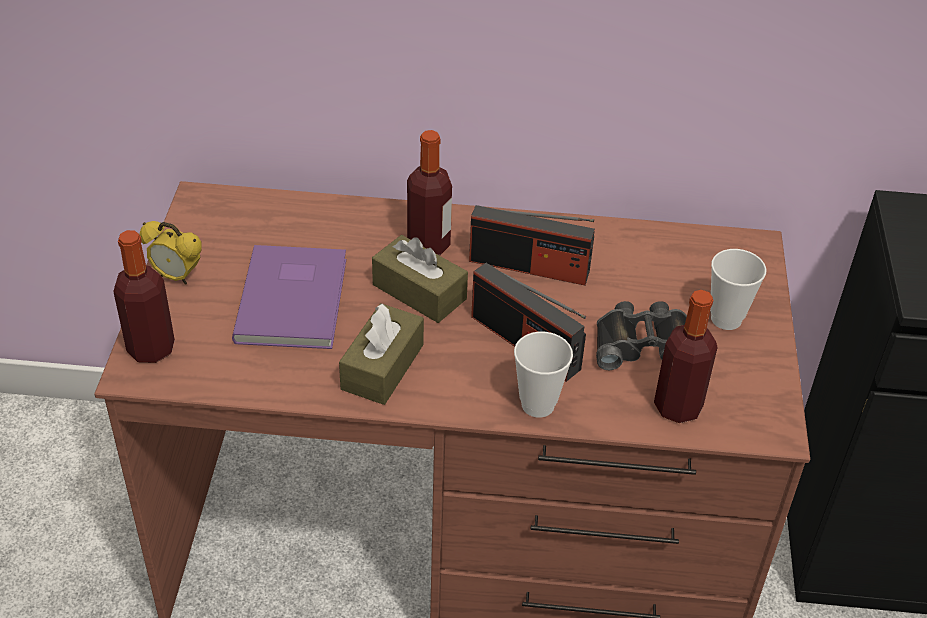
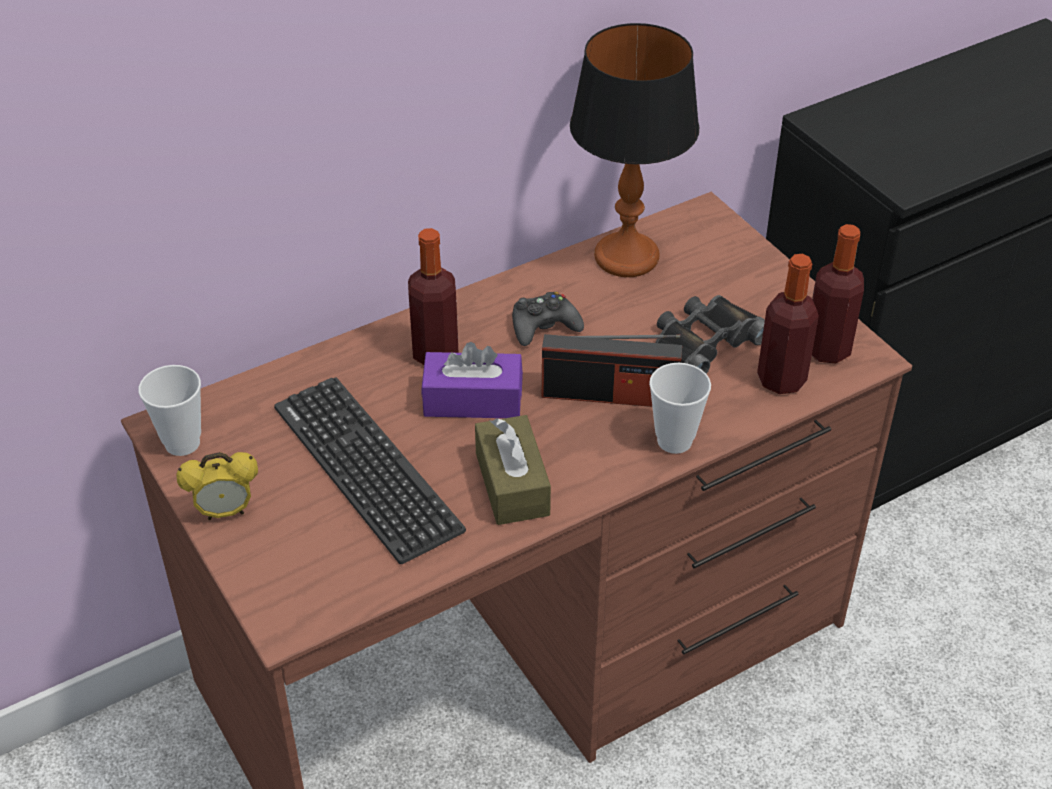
camera: 35 degrees left, 0 degrees up
bottle [113,230,175,363] -> bottle moved to [812,224,864,364]
purple book [232,245,346,349] -> keyboard [274,378,466,564]
brown tissue box [372,235,468,323] -> purple tissue box [422,342,523,418]
radio [469,205,595,286] -> black game controller [512,292,584,346]
cup [710,249,766,330] -> cup moved to [138,365,201,456]
none -> table lamp [570,23,699,277]

